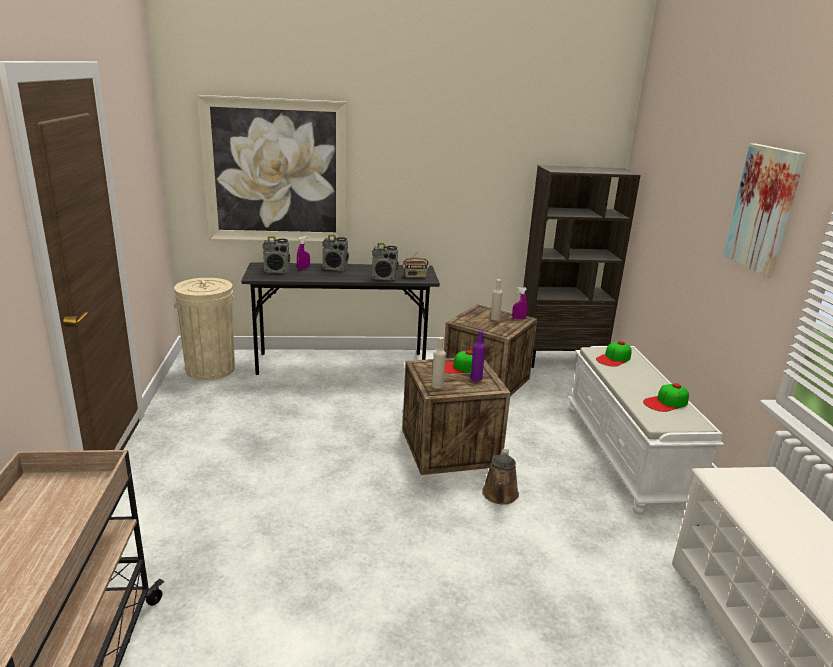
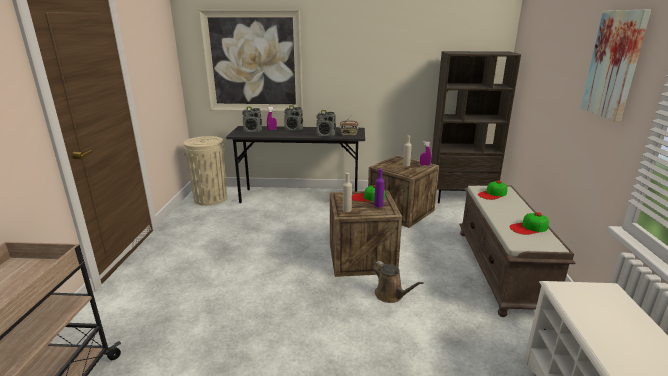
camera: 10 degrees right, 0 degrees up
brown watering can [482,449,519,505] -> brown watering can turned 60 degrees counterclockwise [373,261,424,303]
white bench [568,346,724,515] -> brown bench [459,185,575,317]

